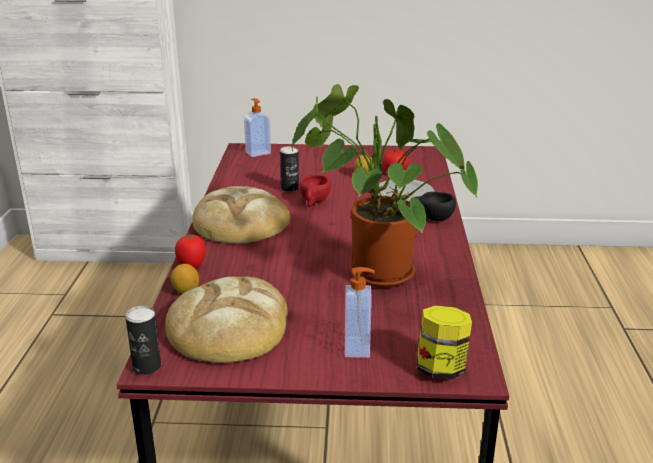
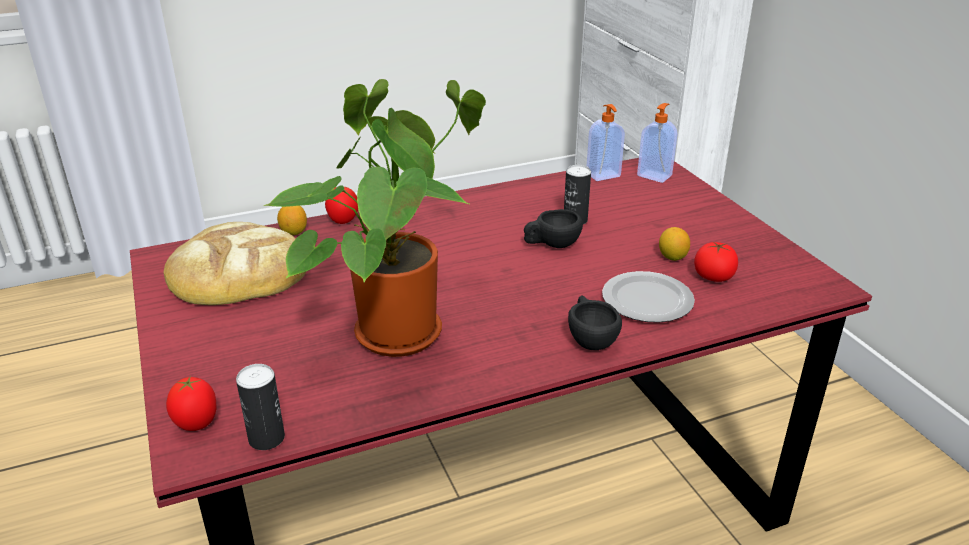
camera: 65 degrees right, 5 degrees up
can [125,306,161,375] -> can moved to [236,364,285,450]
bread [192,186,290,243] -> none
red cup [299,175,331,207] -> black cup [524,209,583,248]
soap dispenser [345,267,375,358] -> soap dispenser moved to [587,104,625,181]
jar [417,306,472,380] -> tomato [166,375,216,431]

